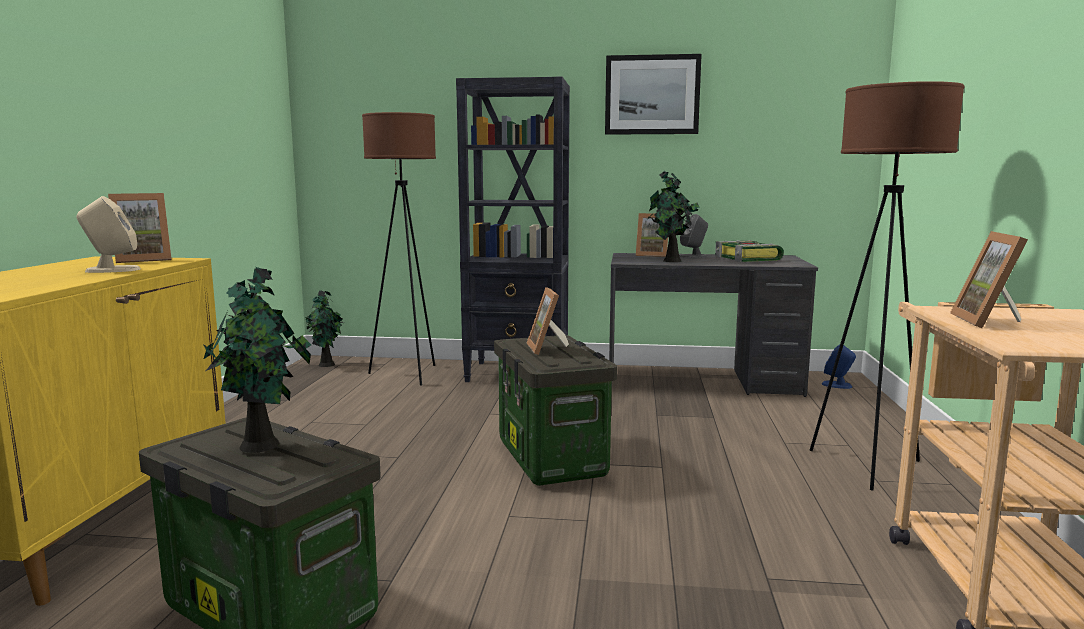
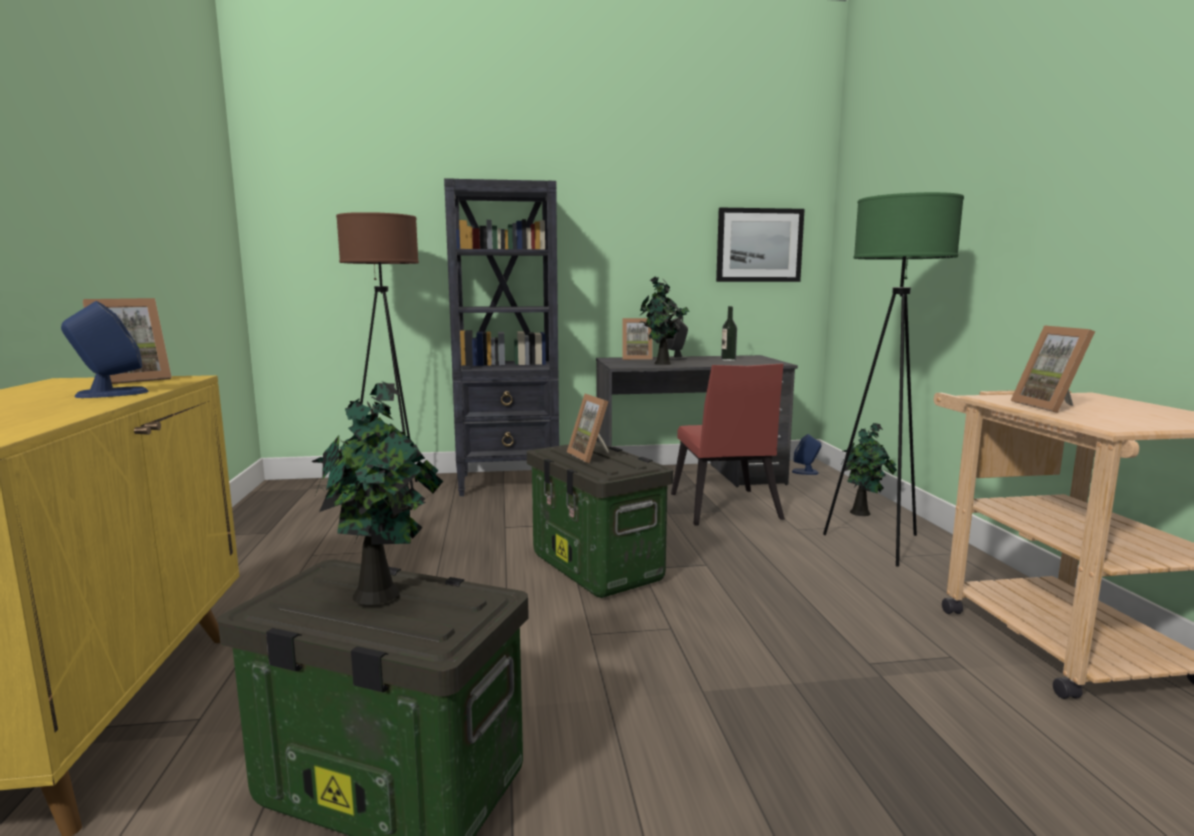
camera: 15 degrees left, 0 degrees up
beige speaker [76,196,141,273] -> blue speaker [61,301,148,398]
potted plant [306,290,344,367] -> potted plant moved to [842,423,897,516]
picture [605,54,702,135] -> picture moved to [716,208,805,282]
book [715,240,784,262] -> bottle [721,306,737,361]
brown floor lamp [810,81,965,491] -> green floor lamp [823,192,964,567]
none -> red chair [671,363,785,526]

